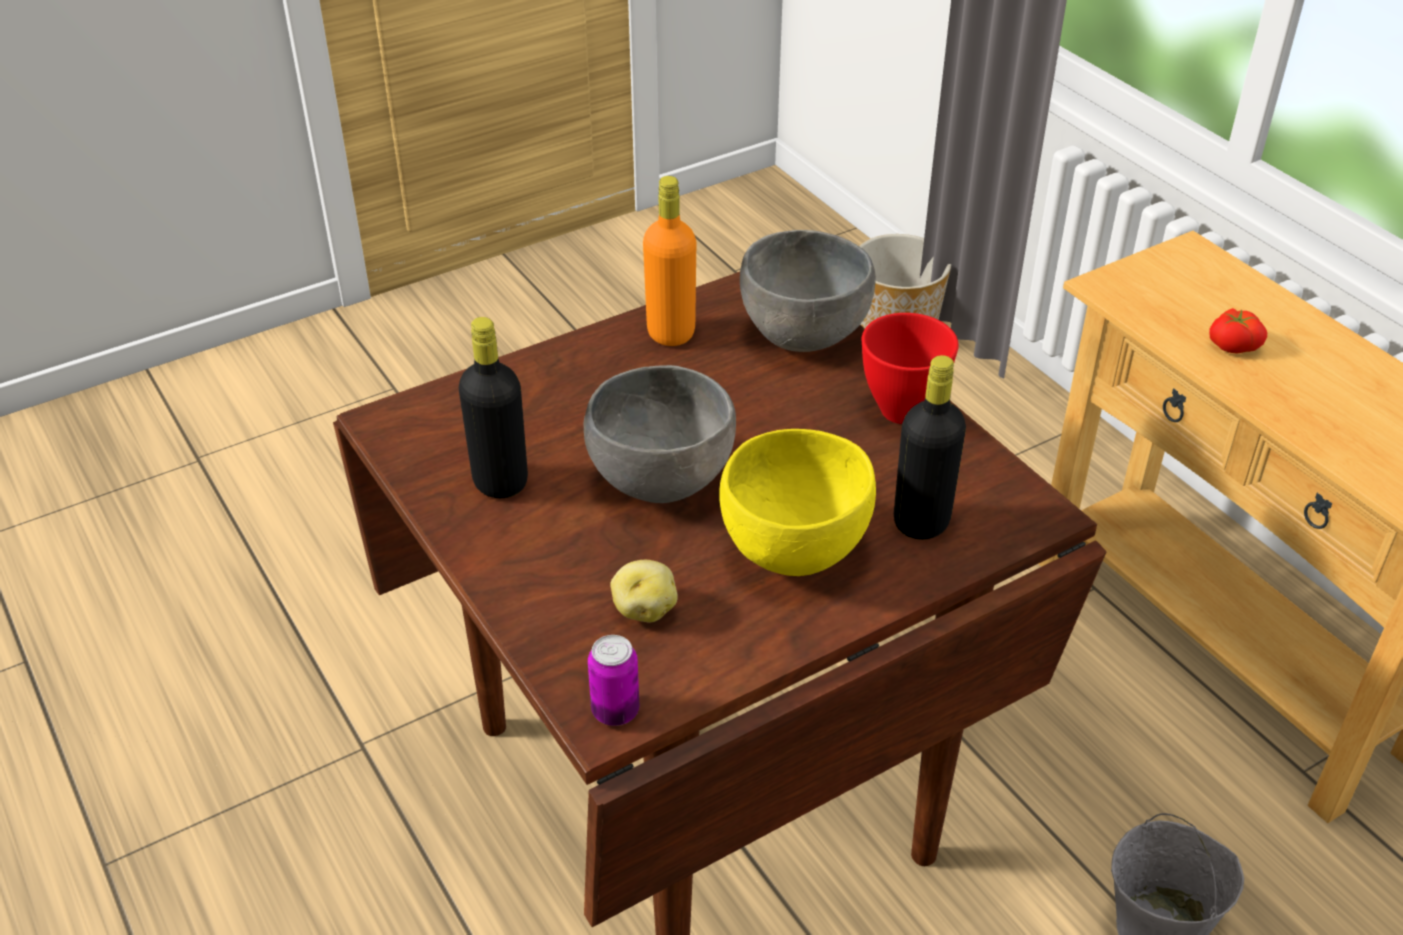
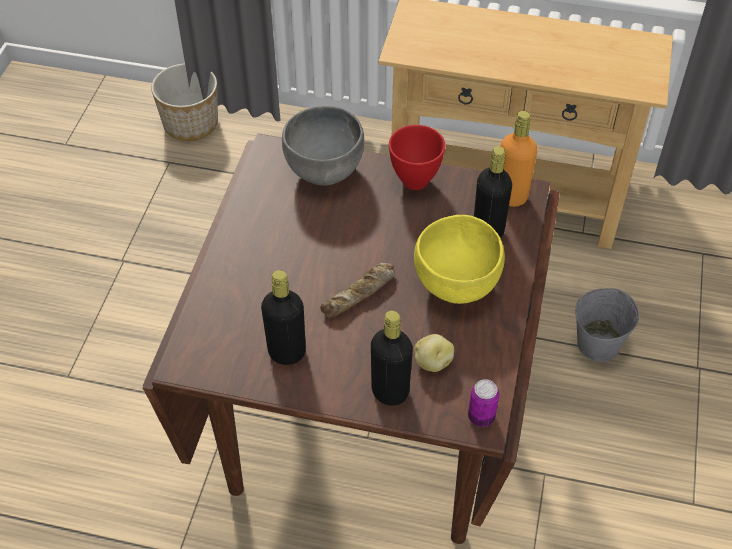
camera: 45 degrees left, 10 degrees up
grey bowl [584,365,736,503] -> bread [320,263,394,318]
orange bottle [643,176,696,346] -> orange bottle moved to [500,111,537,207]
tomato [1209,308,1267,354] -> none
none -> black bottle [371,311,413,406]

